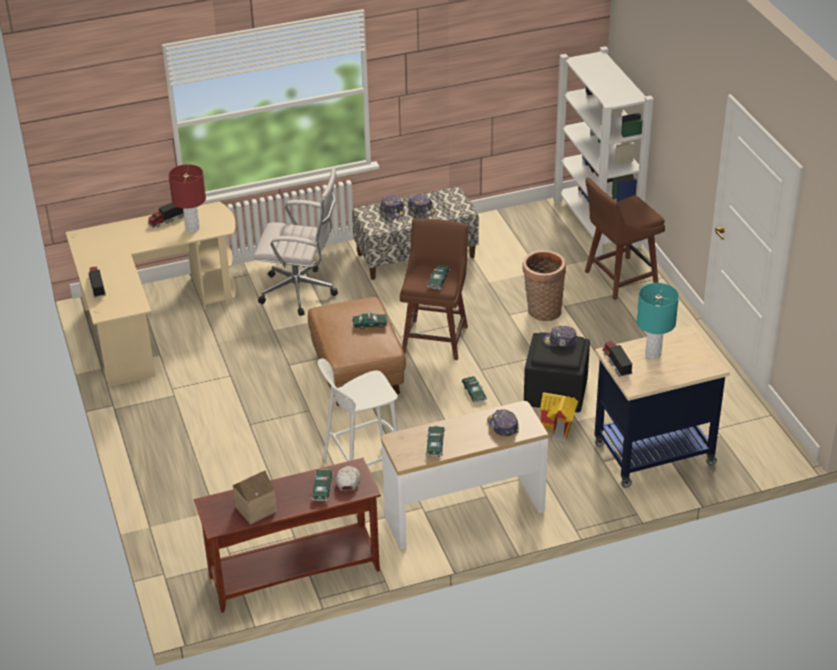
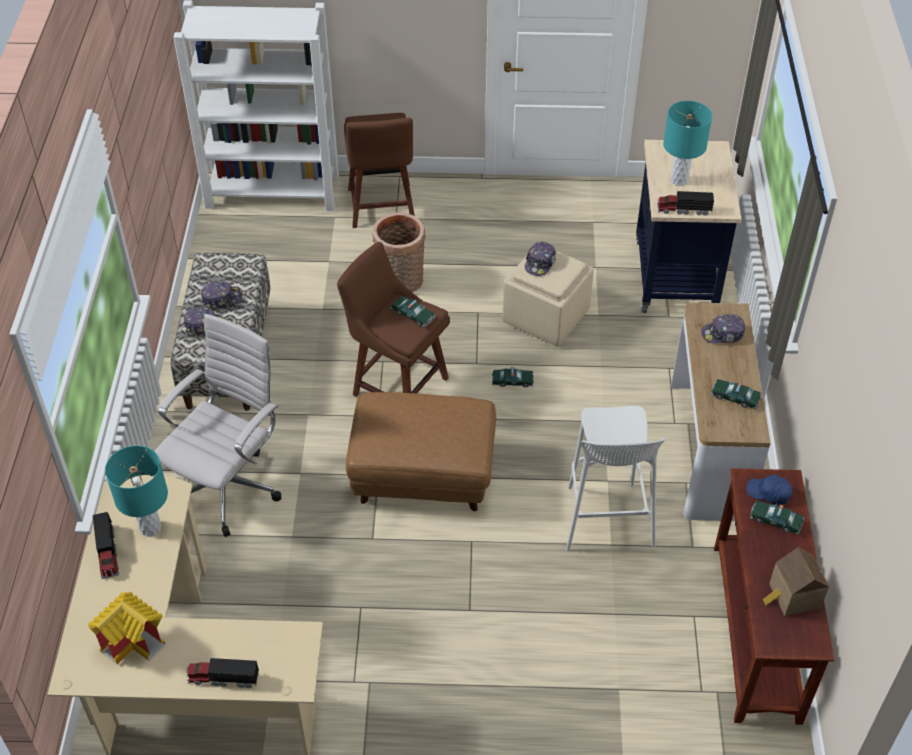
camera: 70 degrees left, 10 degrees up
red table lamp [168,164,206,233] -> turquoise table lamp [105,445,168,537]
white cap [336,466,360,491] -> blue cap [747,475,792,505]
toy car [352,312,388,329] -> none
black ottoman [524,332,590,412] -> beige ottoman [502,250,594,346]
toy house [540,392,578,442] -> toy house moved to [88,592,165,664]

